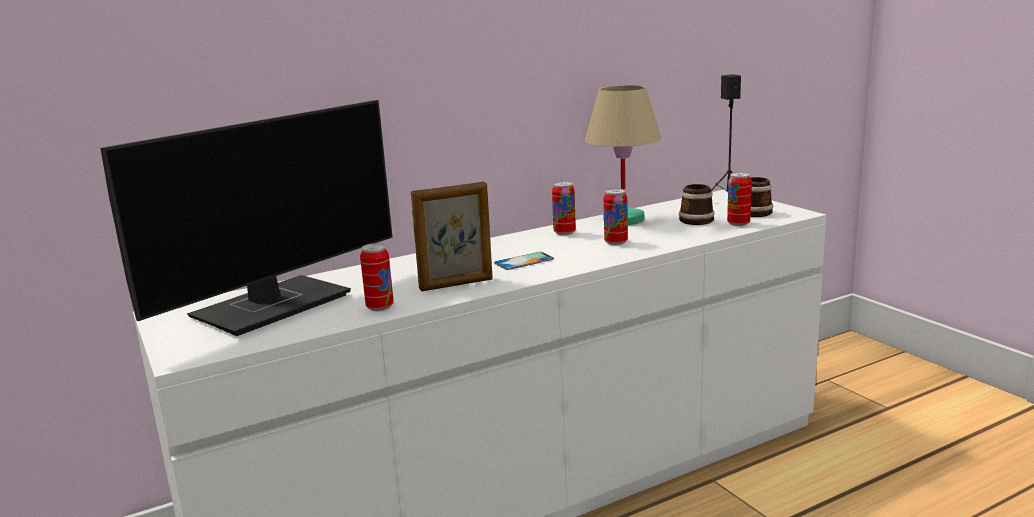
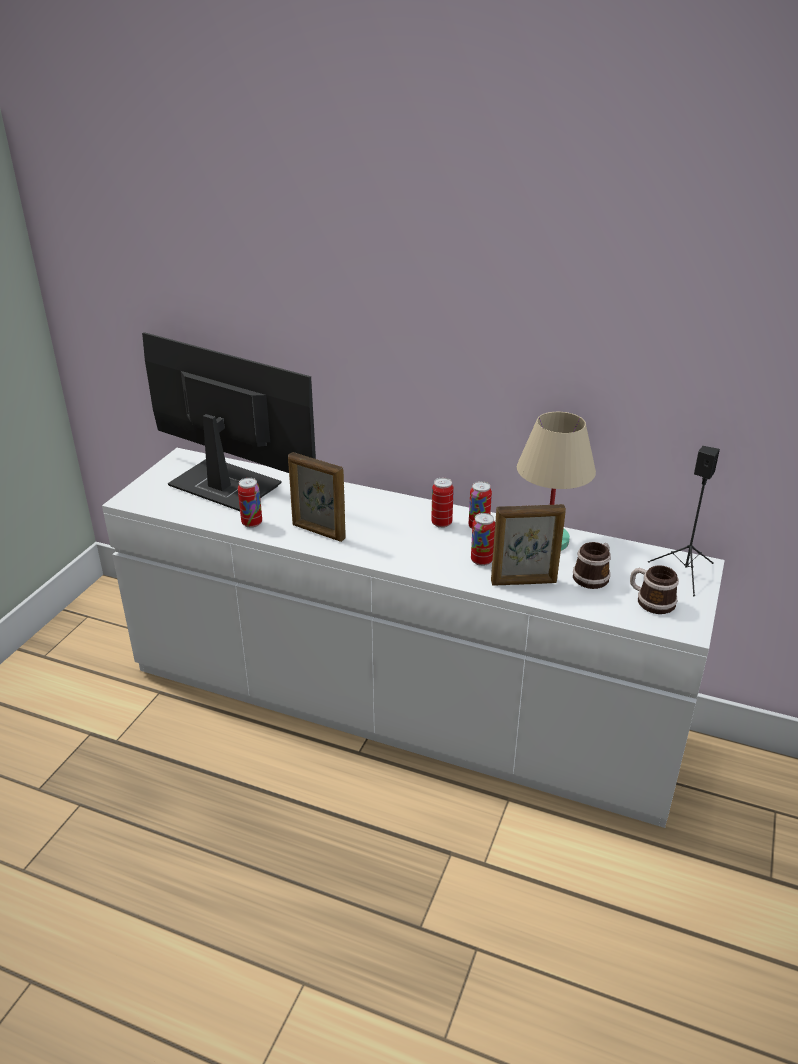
camera: 50 degrees right, 15 degrees up
monitor [100,100,393,336] -> monitor turned 150 degrees counterclockwise [142,332,316,511]
phone [494,252,554,270] -> none
can [727,172,752,226] -> can moved to [431,478,454,528]
none -> picture frame [491,504,566,586]

